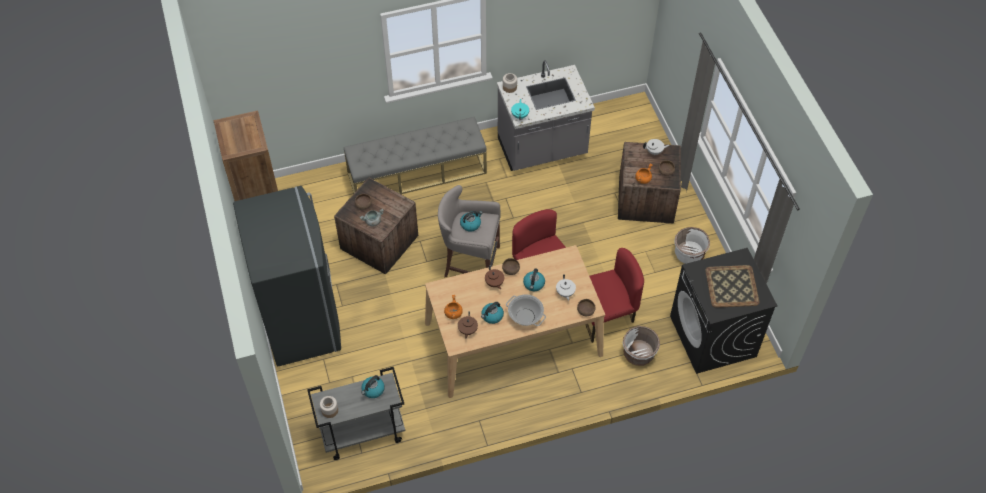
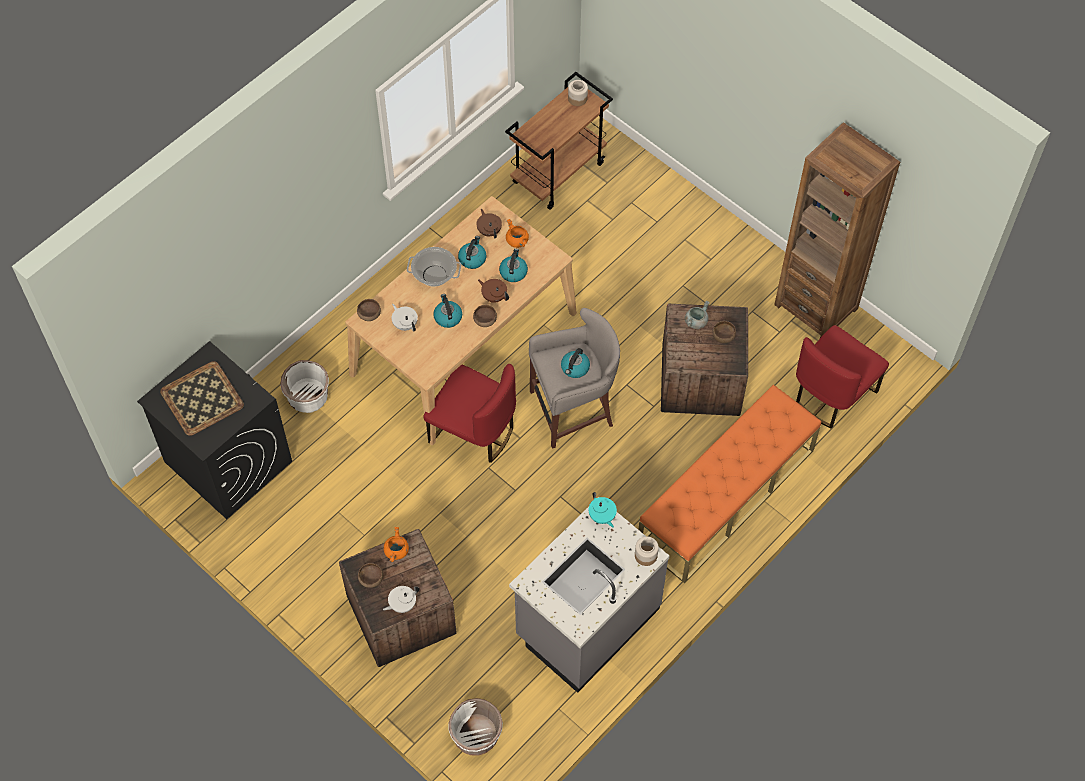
camera: 150 degrees right, 5 degrees up
grey fridge [233,186,341,366] -> none
grey cart [307,367,405,460] -> brown cart [505,72,613,210]
grey bench [344,117,487,194] -> orange bench [638,385,821,583]
kettle [361,375,385,398] -> kettle moved to [499,249,528,282]
red chair [585,248,644,343] -> red chair moved to [796,325,889,429]
white planter [674,227,710,264] -> white planter moved to [448,698,503,756]

